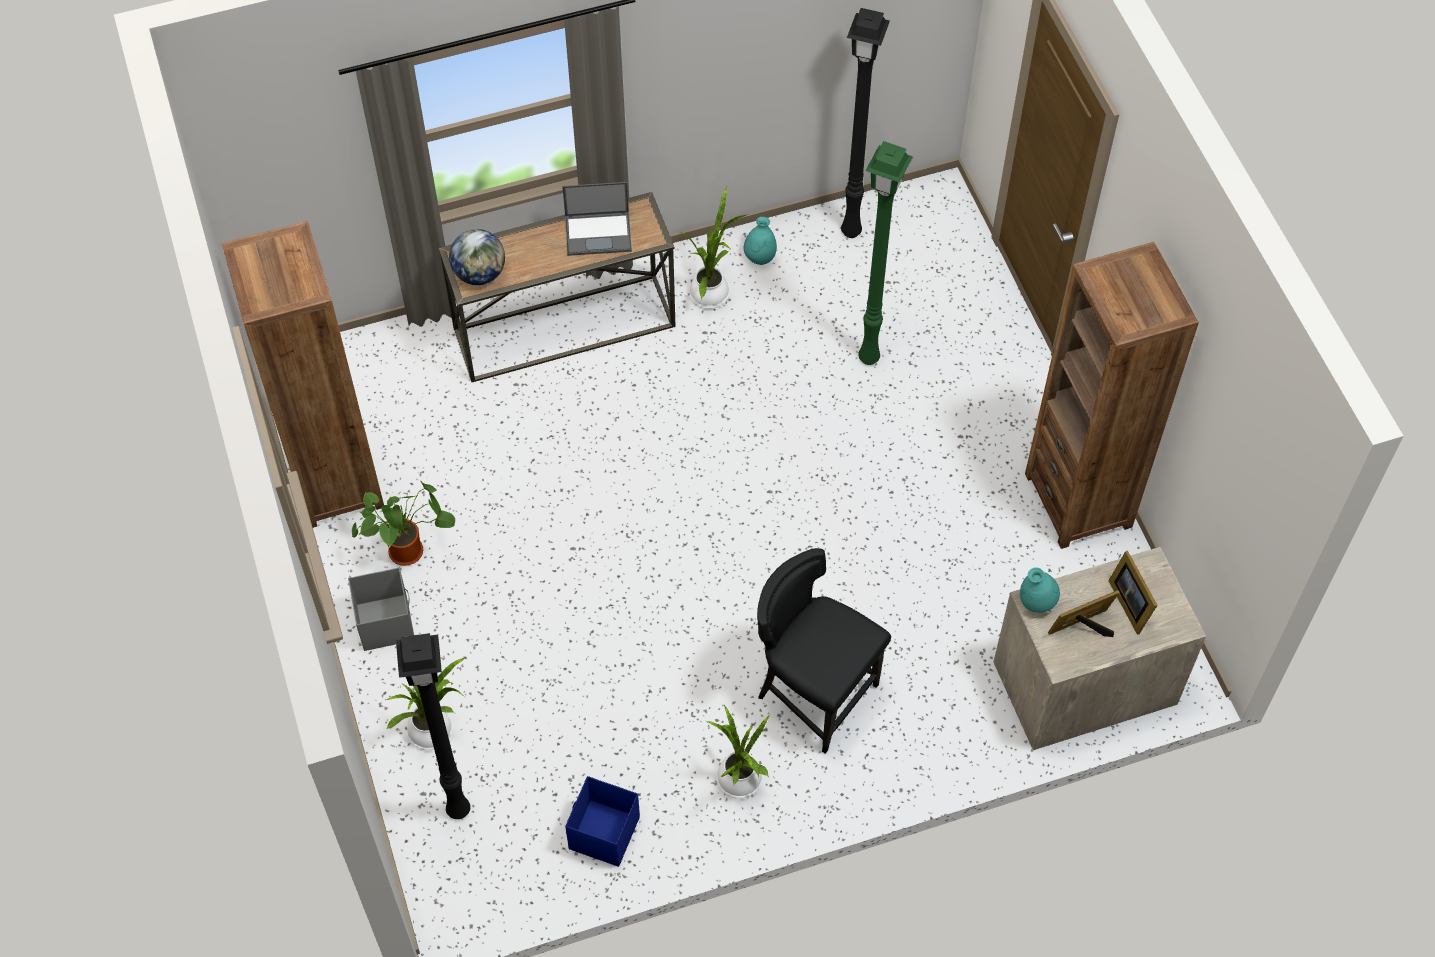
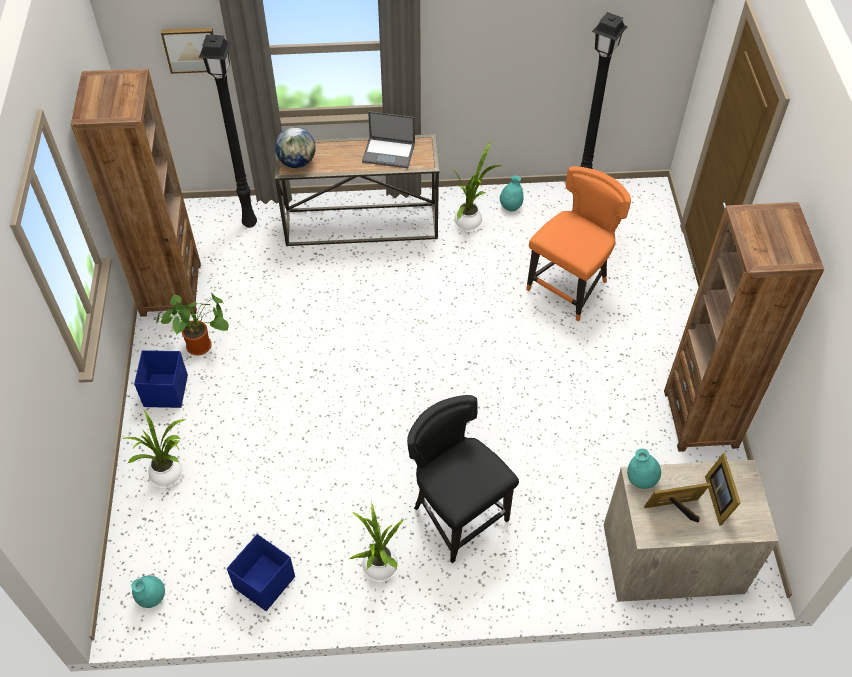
camera: 15 degrees right, 5 degrees down
grey storage box [348,568,414,651] -> blue storage box [134,350,188,408]
black floor lamp [396,633,470,819] -> black floor lamp moved to [199,34,257,228]
green floor lamp [858,141,913,365] -> orange chair [526,166,631,322]
none -> turquoise vase [131,575,165,608]
none -> picture [161,27,214,74]

